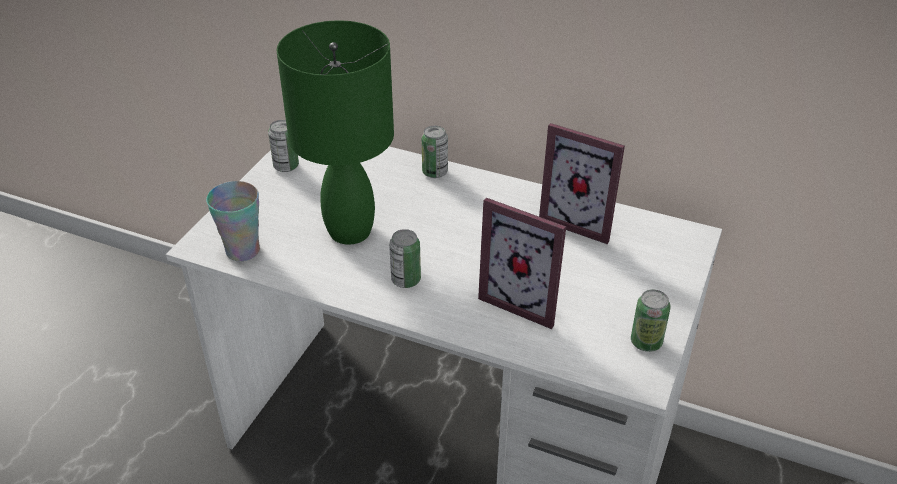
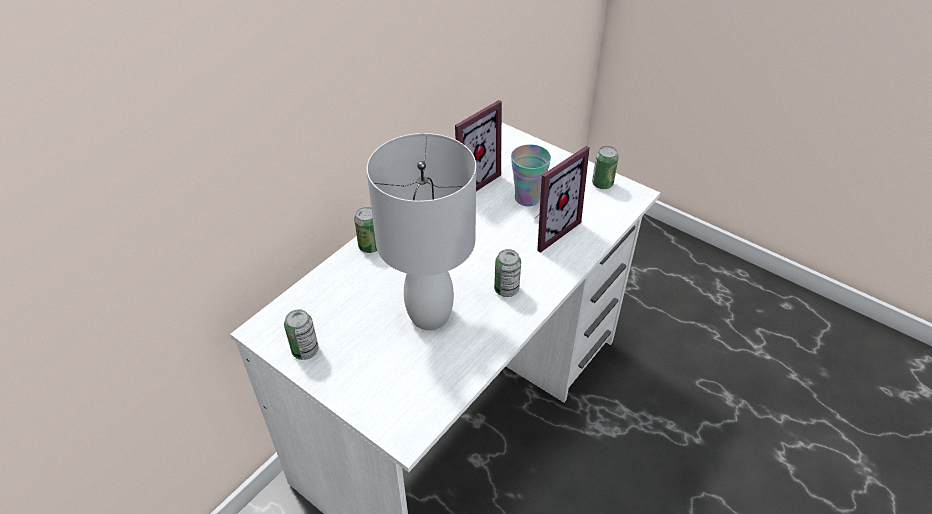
camera: 75 degrees left, 5 degrees up
cup [206,181,260,262] -> cup moved to [511,144,551,207]
green table lamp [277,20,394,245] -> white table lamp [367,133,476,330]

